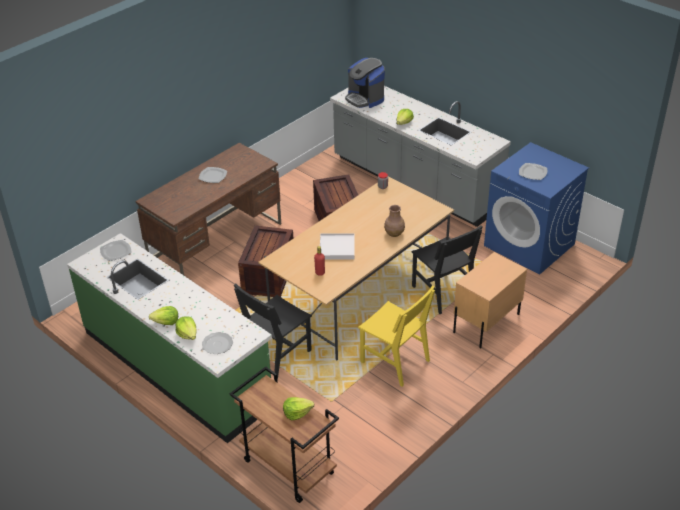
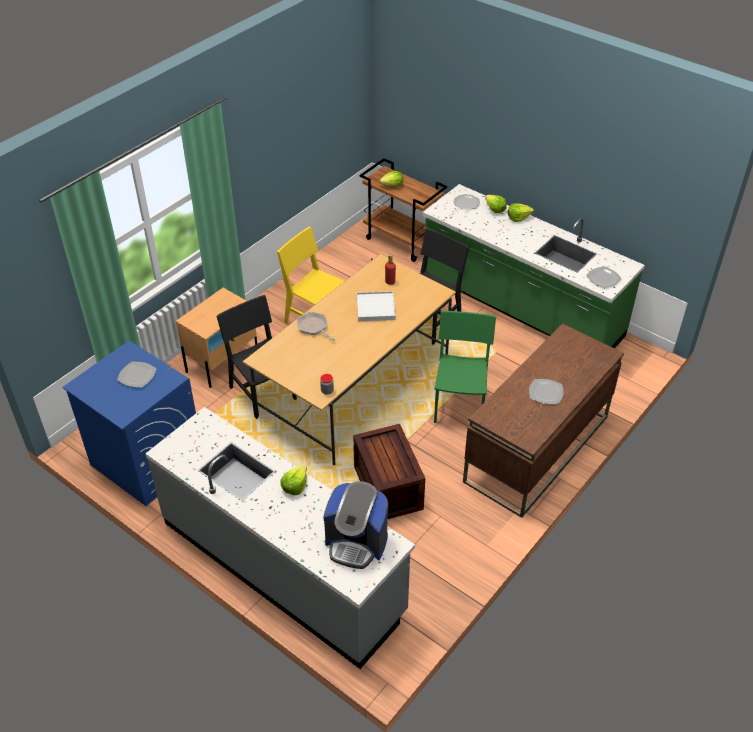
camera: 175 degrees right, 5 degrees up
crate [238,225,293,297] -> green chair [434,311,496,423]
coffee machine [345,58,385,108] -> coffee machine turned 150 degrees clockwise [323,481,388,569]
brown vase [384,205,405,237] -> frying pan [297,312,335,341]

